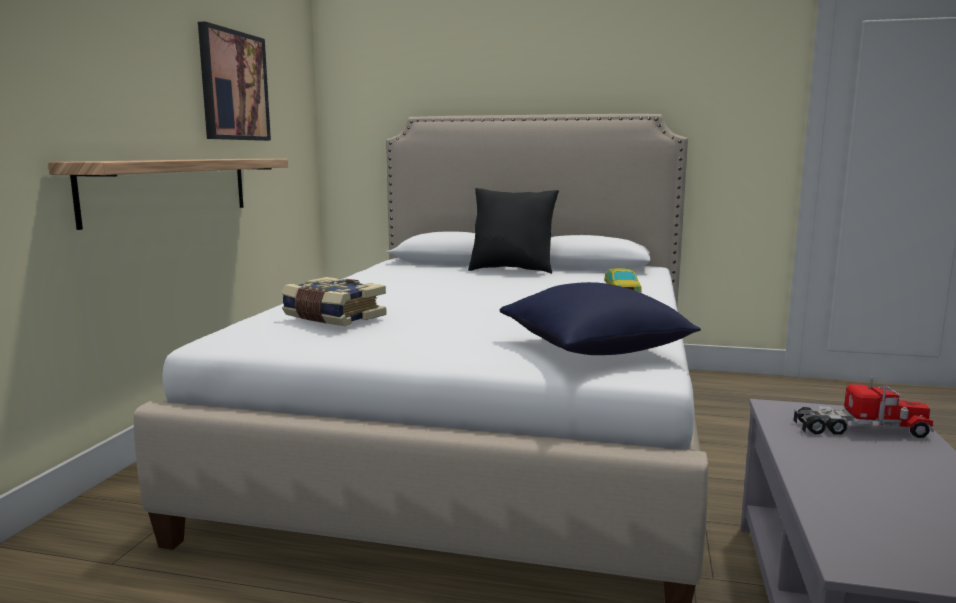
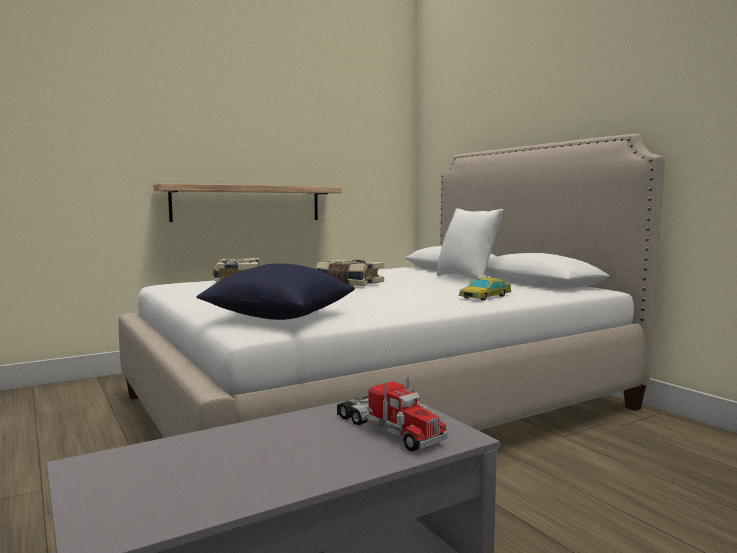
camera: 45 degrees right, 5 degrees down
picture [198,21,271,141] -> none
black pillow [468,188,559,274] -> white pillow [437,208,504,279]
none -> book [316,259,384,286]

